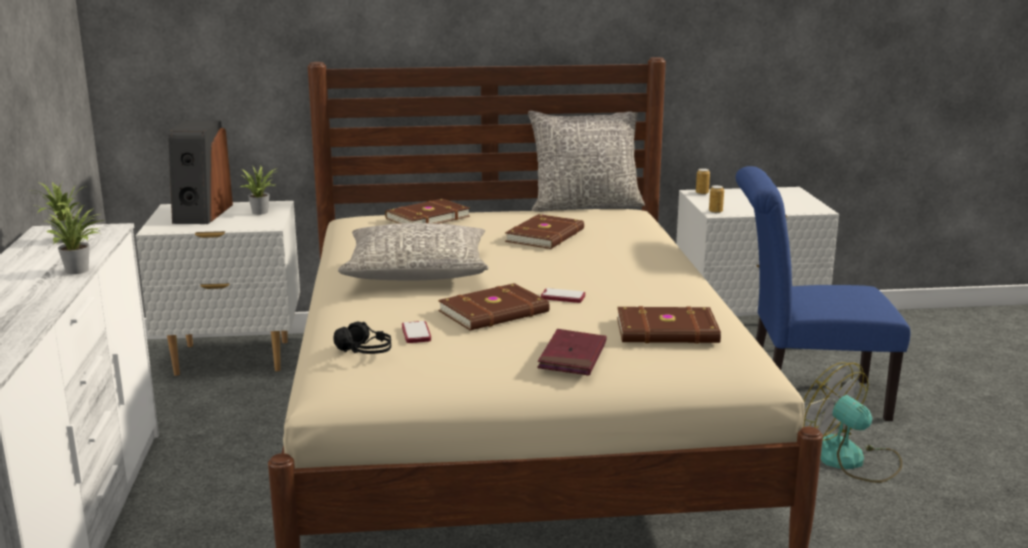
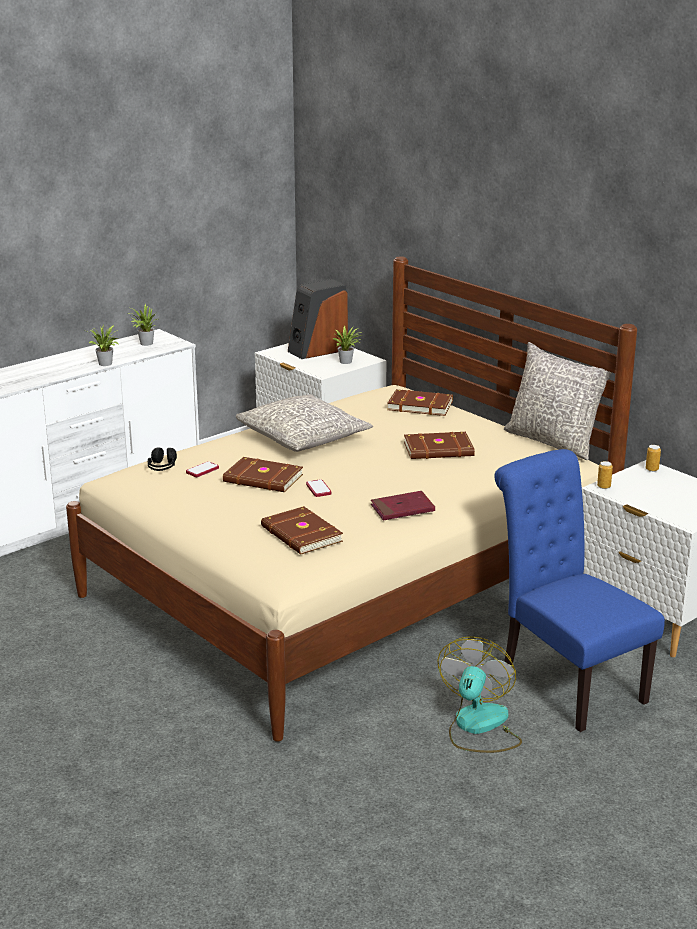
camera: 55 degrees right, 5 degrees up
red book [537,329,606,376] -> red book moved to [371,491,435,520]

